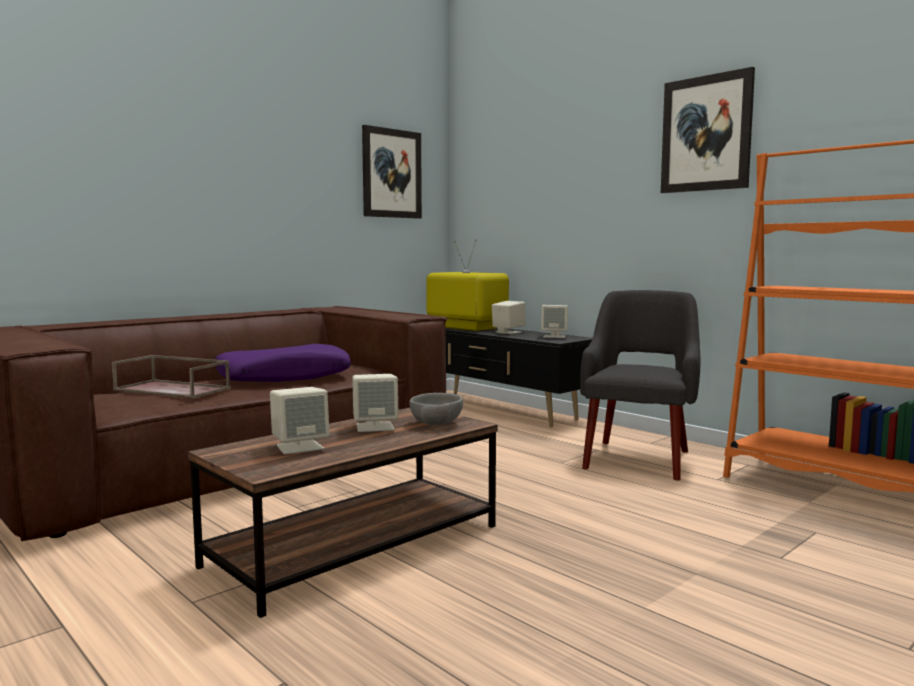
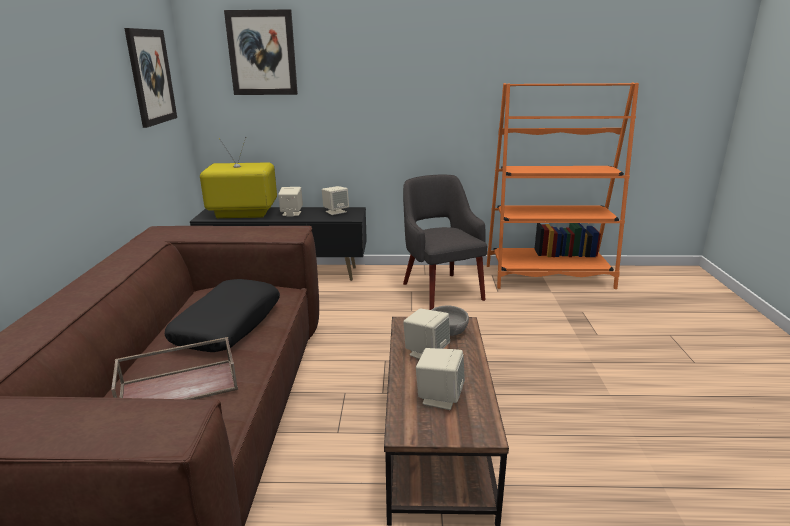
camera: 45 degrees left, 15 degrees up
purple pillow [215,344,351,382] -> black pillow [165,279,280,352]
picture [661,67,755,193] -> picture moved to [224,9,298,95]

